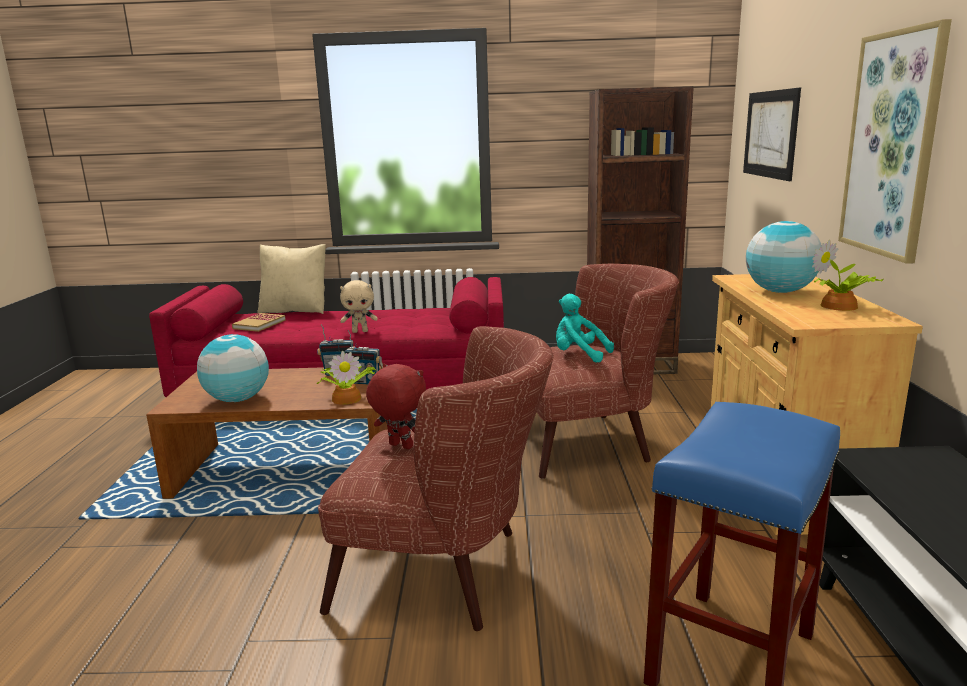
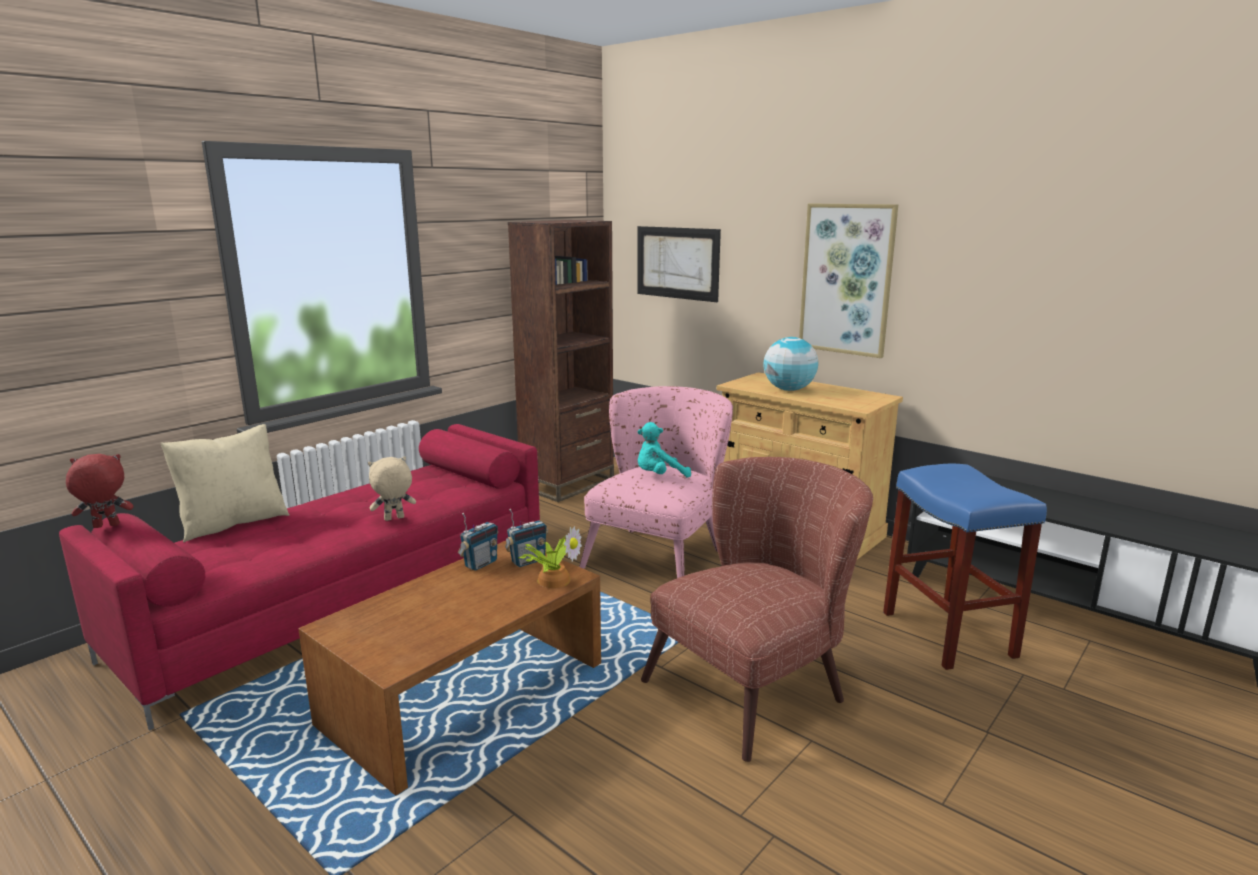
camera: 50 degrees left, 0 degrees up
globe [197,334,269,402] -> none
book [232,313,286,332] -> none
beige plush toy [340,280,378,333] -> beige plush toy turned 150 degrees counterclockwise [368,456,416,521]
red plush toy [366,363,426,449] -> red plush toy moved to [66,454,134,528]
brown armchair [537,264,679,479] -> pink armchair [579,386,733,578]
potted plant [812,240,884,311] -> none

